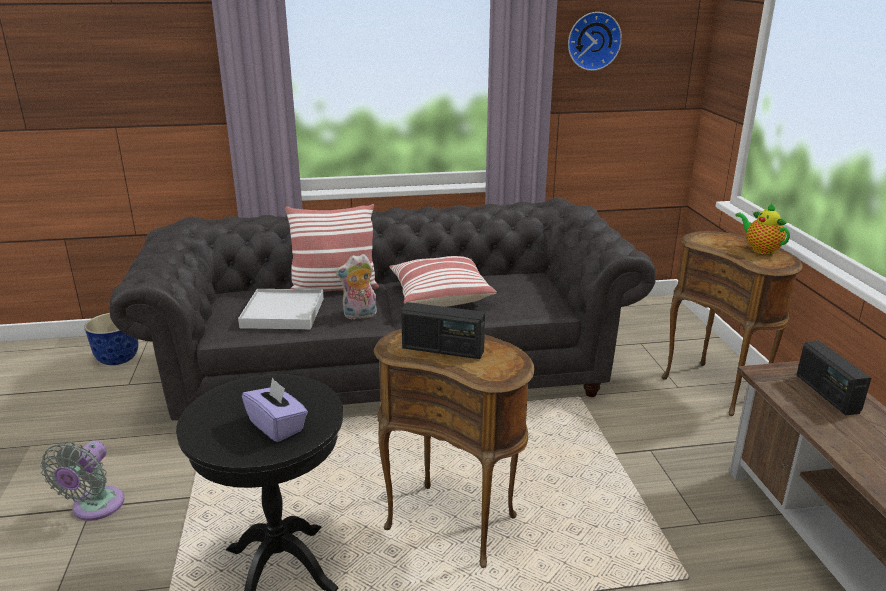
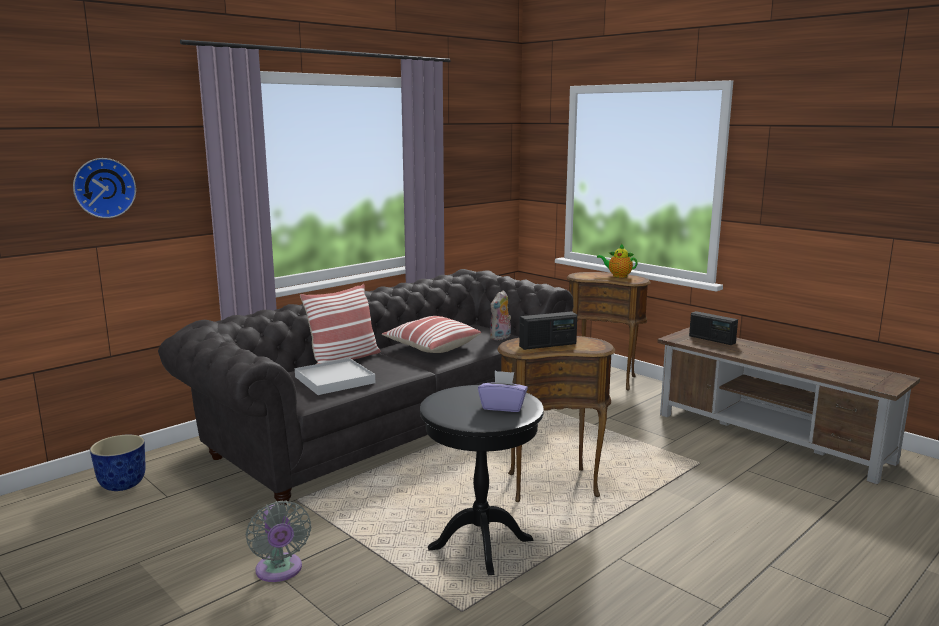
camera: 35 degrees left, 10 degrees down
plush toy [335,254,377,320] -> plush toy moved to [490,290,511,340]
wall clock [568,12,622,71] -> wall clock moved to [73,158,136,218]

